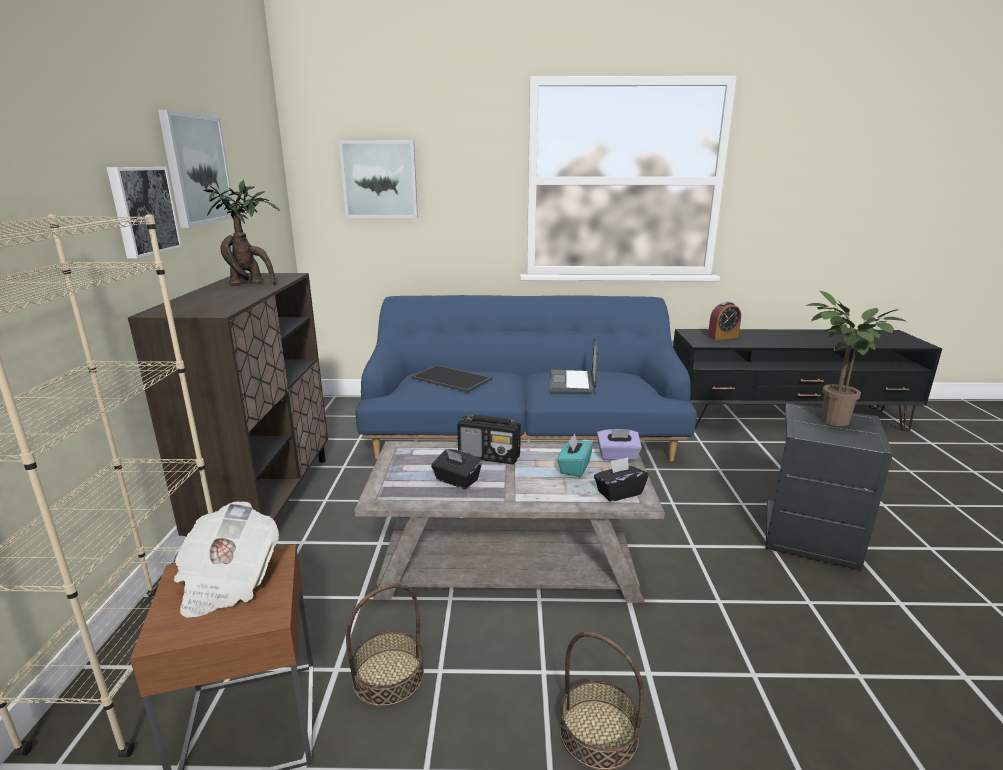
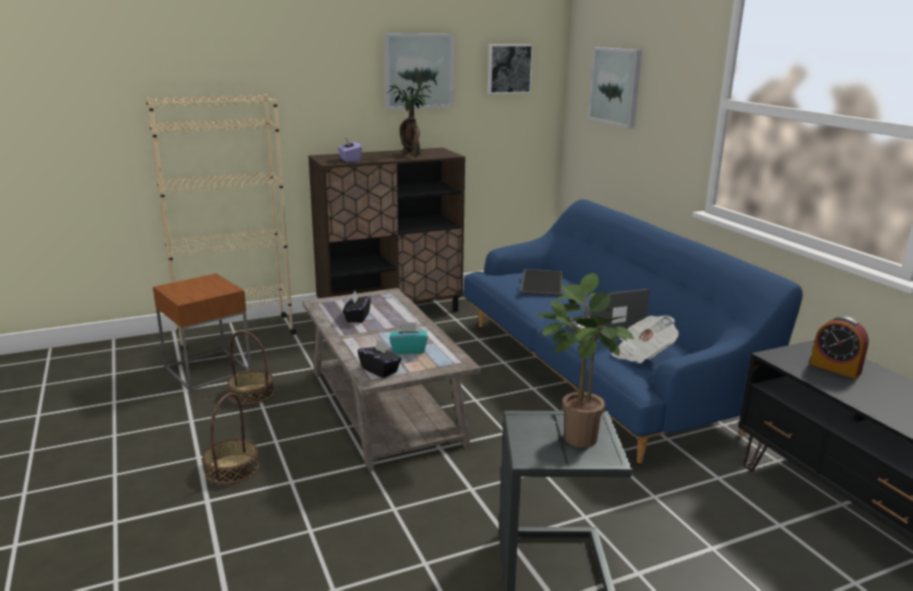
camera: 65 degrees right, 0 degrees up
picture [107,167,182,259] -> picture moved to [487,44,533,94]
newspaper [174,501,279,618] -> newspaper moved to [611,316,679,363]
radio [457,415,521,464] -> none
purple tissue box [597,429,642,461] -> purple tissue box moved to [337,138,362,162]

